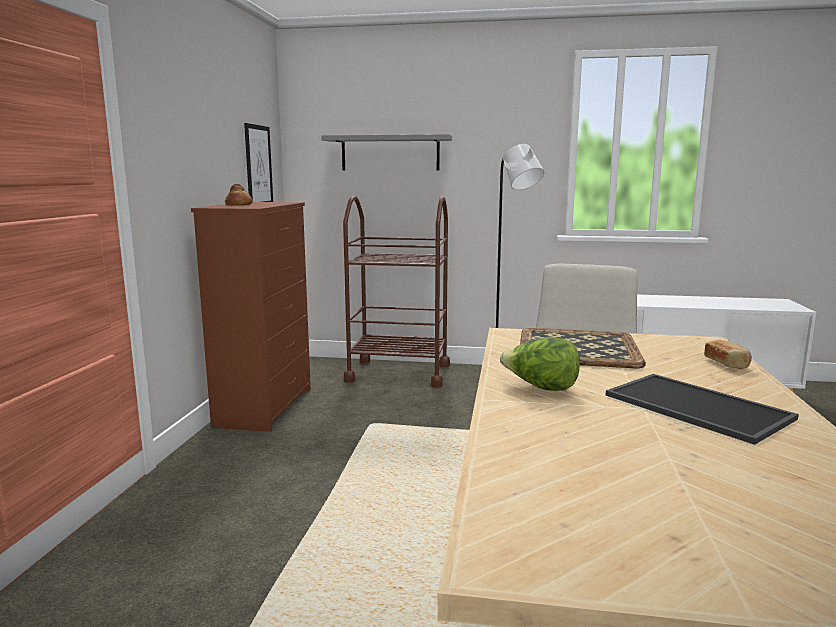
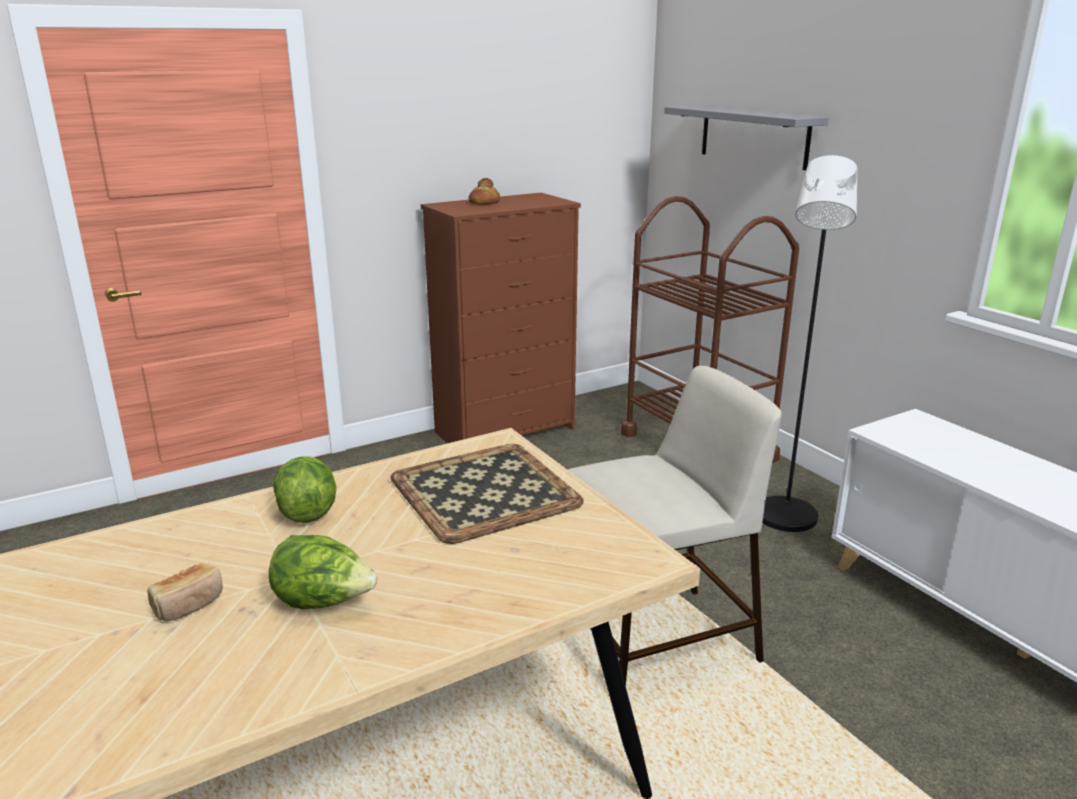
camera: 50 degrees right, 10 degrees up
picture [244,123,273,202] -> none
tray [606,374,799,445] -> lettuce [269,535,377,609]
bread [704,339,752,370] -> bread moved to [147,563,223,621]

